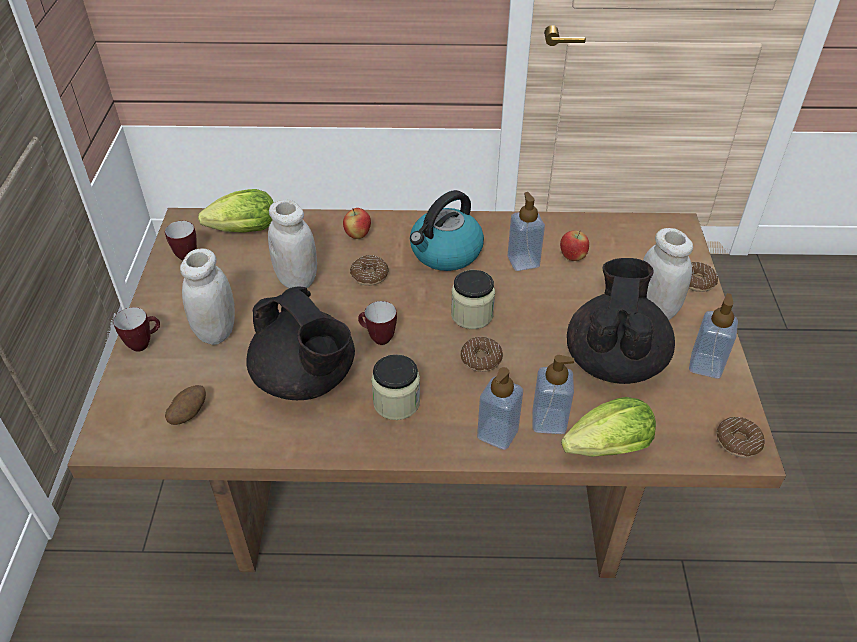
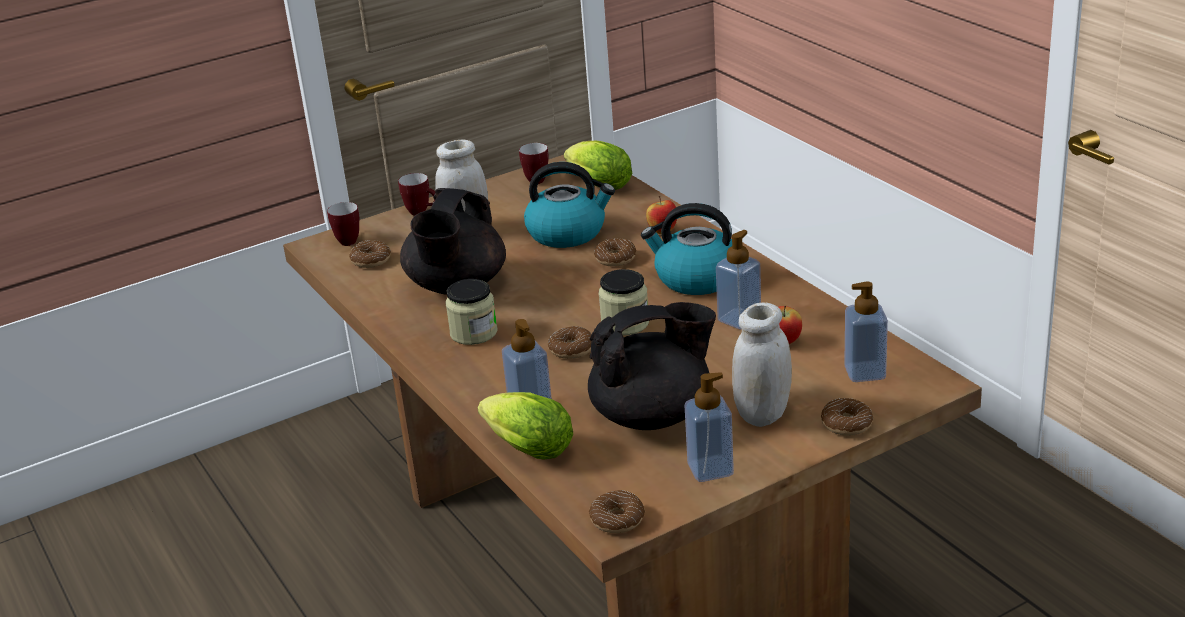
camera: 60 degrees right, 15 degrees down
potato [165,385,206,425] -> donut [349,240,391,268]
white jar [268,199,317,289] -> kettle [524,162,615,248]
mug [358,301,397,345] -> mug moved to [327,202,359,246]
soap dispenser [477,367,523,450] -> soap dispenser moved to [844,282,888,382]

